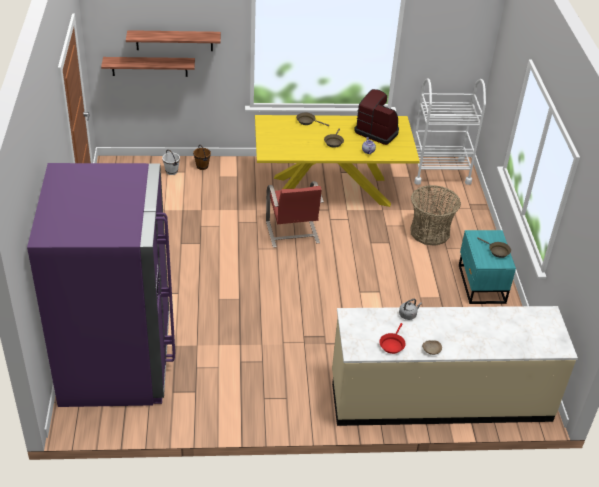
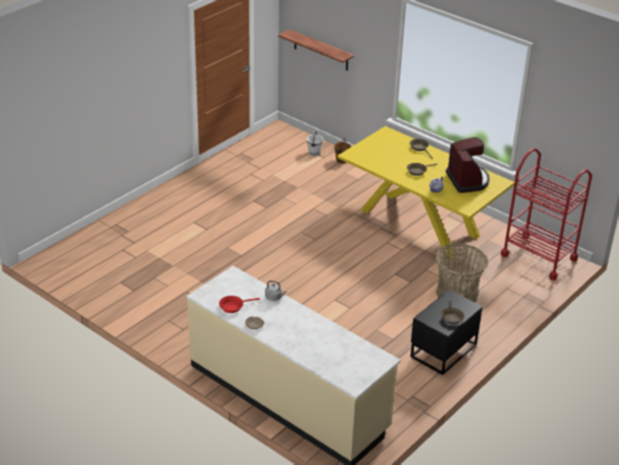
camera: 45 degrees right, 5 degrees down
purple fridge [27,163,175,407] -> none
shelf [126,30,221,51] -> none
red chair [266,181,324,248] -> none
white cart [414,78,486,185] -> red cart [501,148,592,280]
turquoise nightstand [459,230,516,304] -> black nightstand [410,289,482,375]

